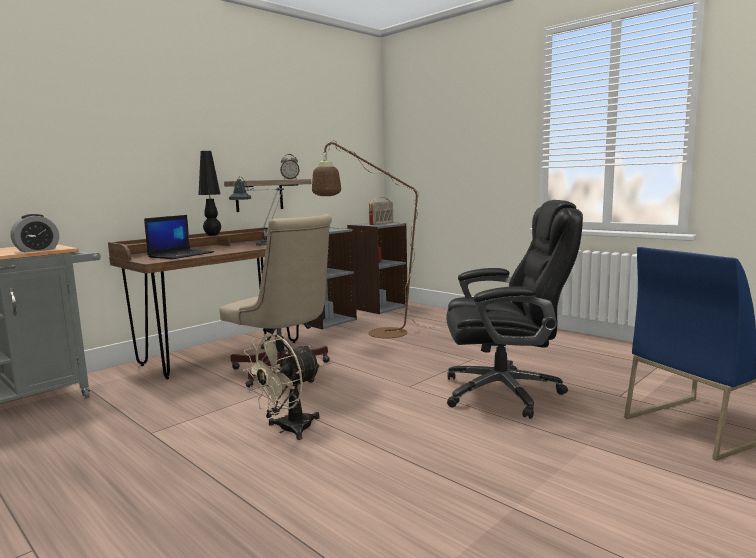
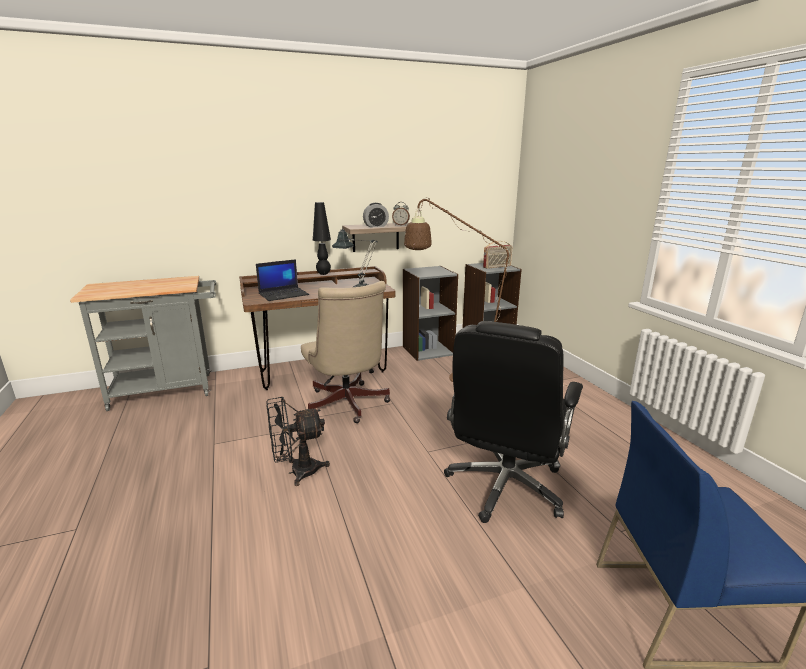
camera: 25 degrees right, 10 degrees up
alarm clock [11,214,59,252] -> alarm clock moved to [363,203,389,227]
beige fan [243,334,321,440] -> black fan [267,397,330,486]
black office chair [446,200,583,419] -> black office chair turned 90 degrees clockwise [444,321,583,523]

